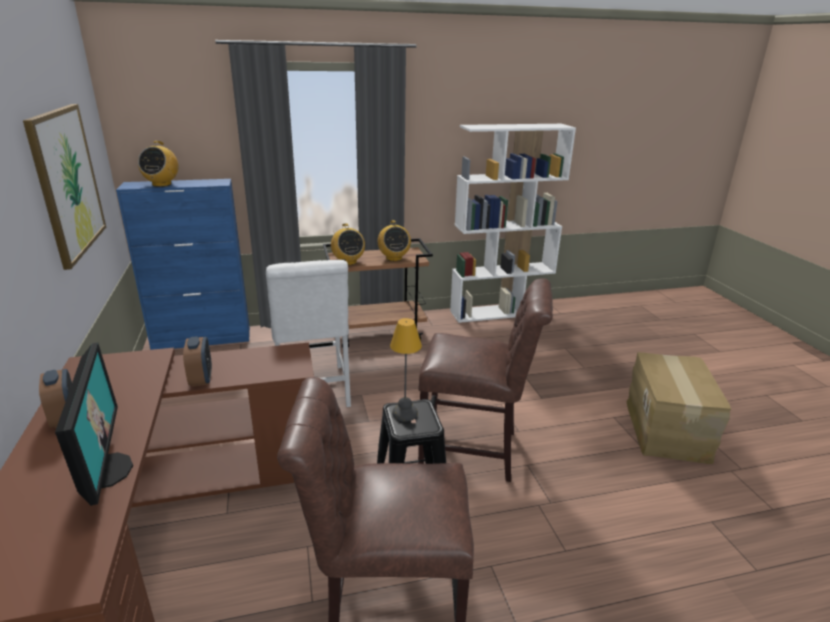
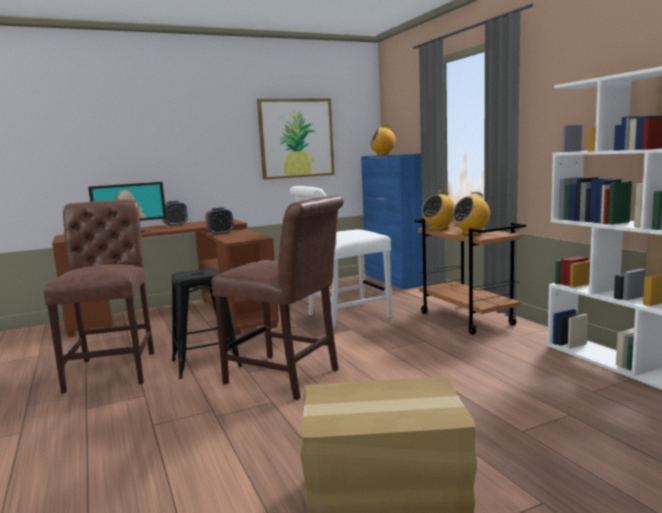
camera: 80 degrees right, 15 degrees down
table lamp [390,318,422,422] -> none
brown chair [418,278,553,482] -> brown chair turned 60 degrees counterclockwise [211,195,344,400]

